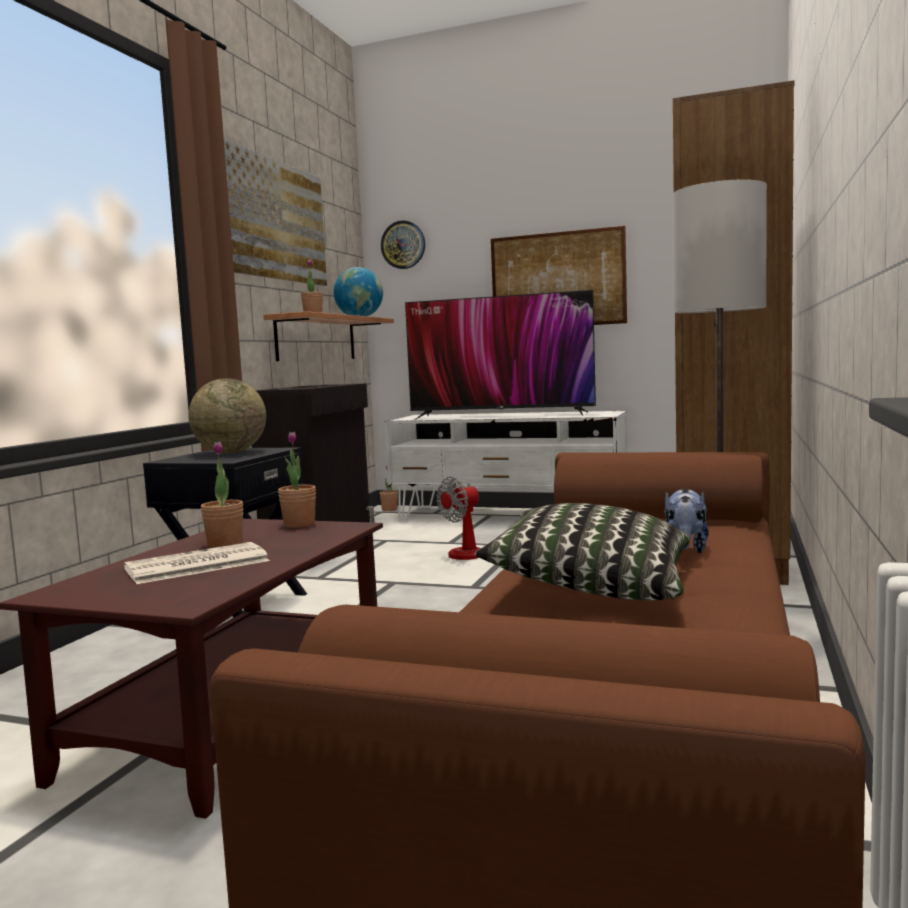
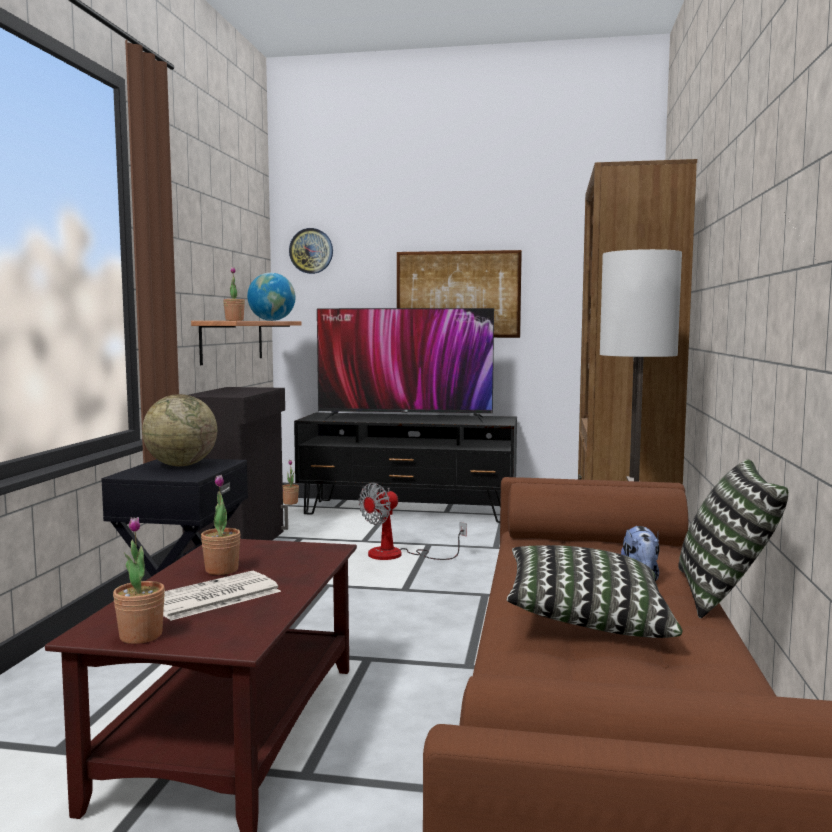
camera: 10 degrees left, 0 degrees up
picture [224,139,327,286] -> none
potted plant [278,432,316,528] -> potted plant moved to [113,517,165,644]
white tv stand [385,411,627,520] -> black tv stand [294,412,517,523]
none -> pillow [678,460,788,619]

